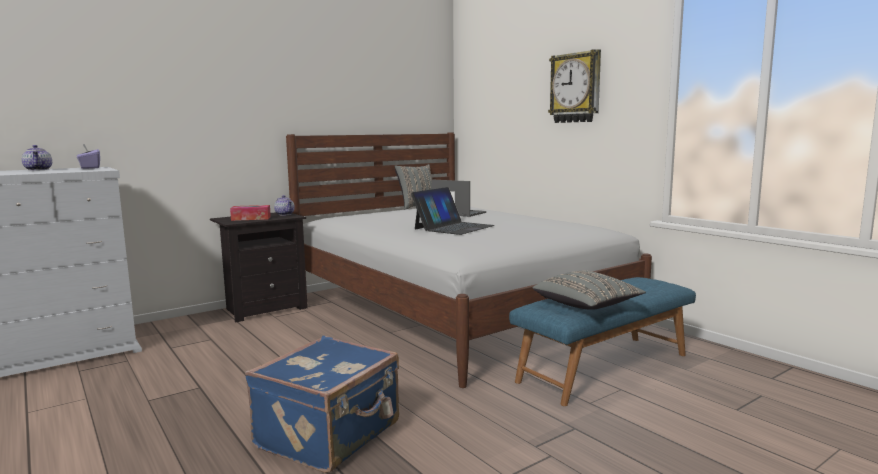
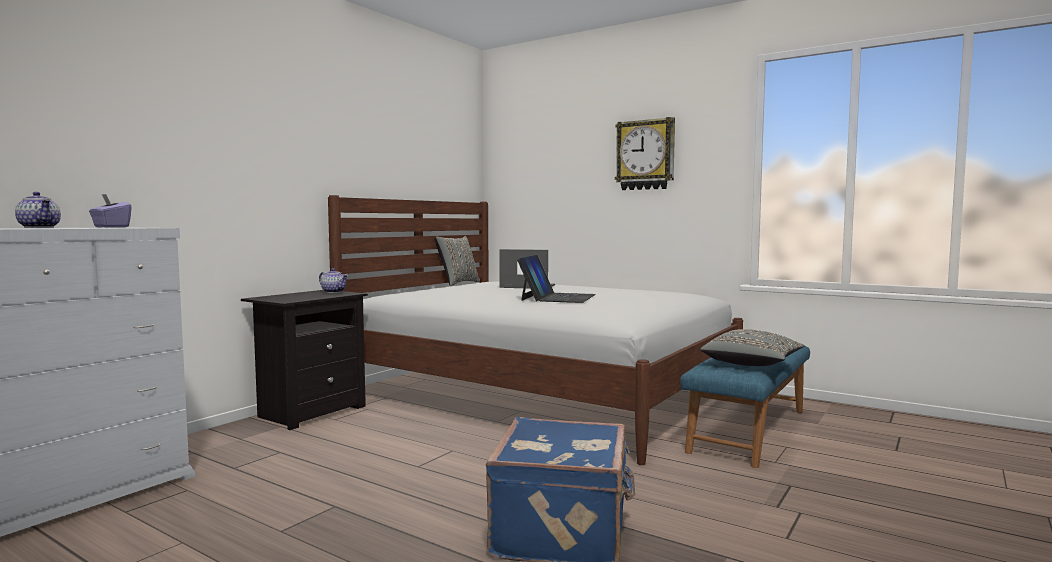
camera: 20 degrees left, 5 degrees down
tissue box [230,205,271,221] -> none

